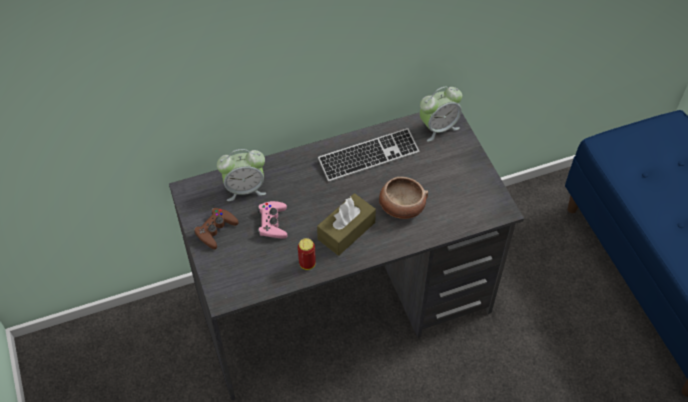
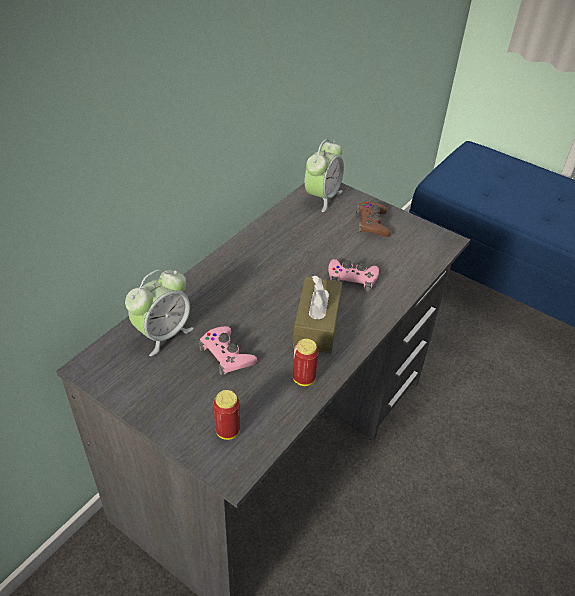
camera: 35 degrees left, 10 degrees down
brown game controller [194,208,239,249] -> brown game controller moved to [356,202,391,237]
keyboard [318,128,420,182] -> none
bowl [379,177,428,219] -> pink game controller [328,259,379,291]
none -> can [213,390,240,440]

